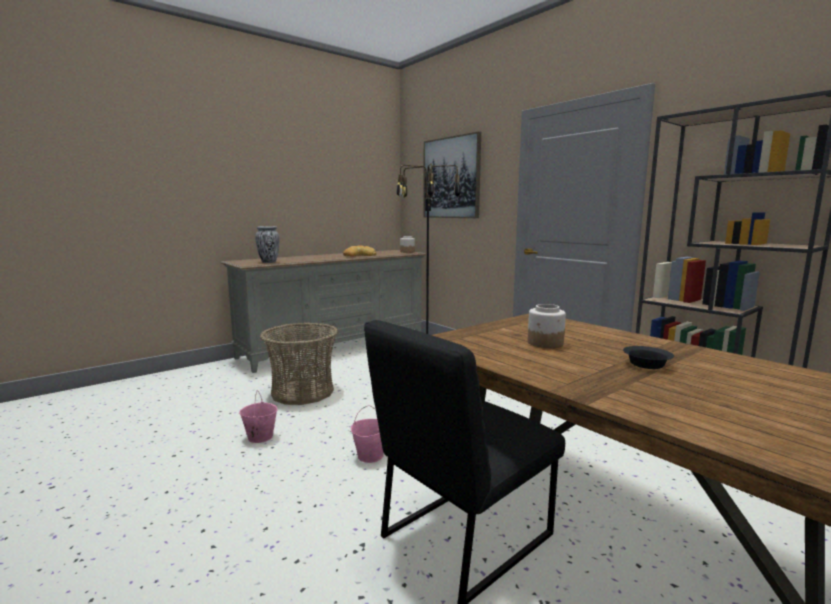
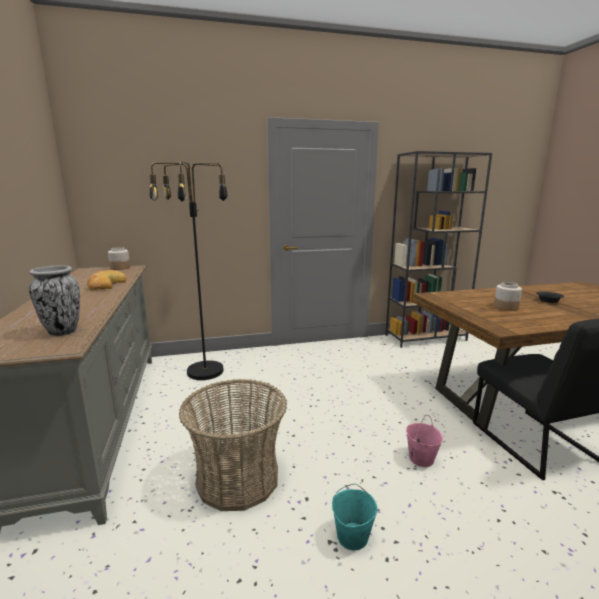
camera: 65 degrees left, 5 degrees up
pink bucket [239,390,277,443] -> turquoise bucket [332,484,377,551]
picture [423,132,481,218] -> none

